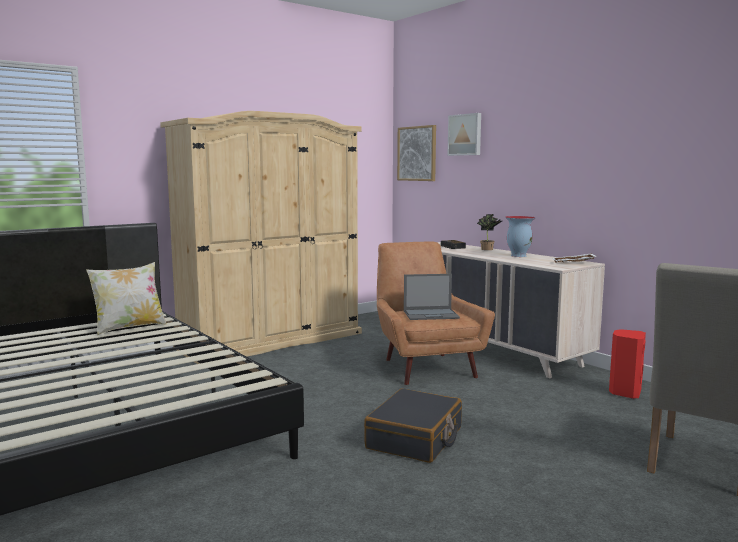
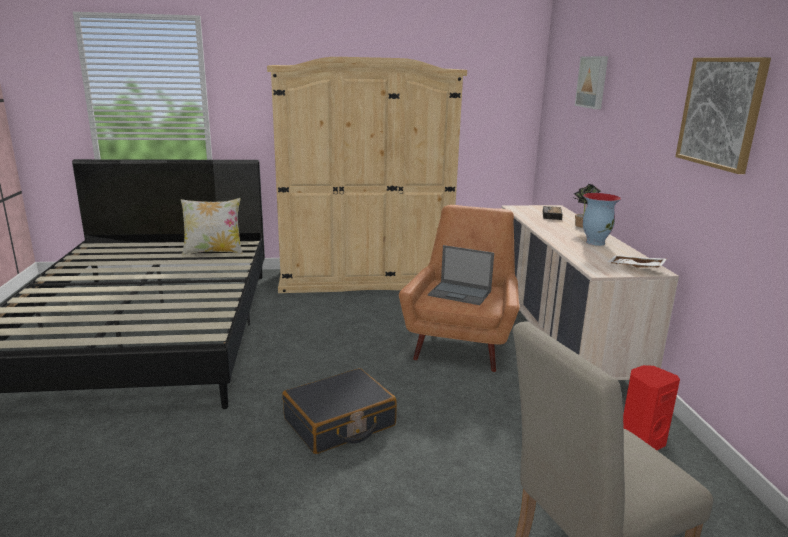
camera: 30 degrees right, 10 degrees up
picture [397,125,436,181] -> picture moved to [675,57,771,174]

